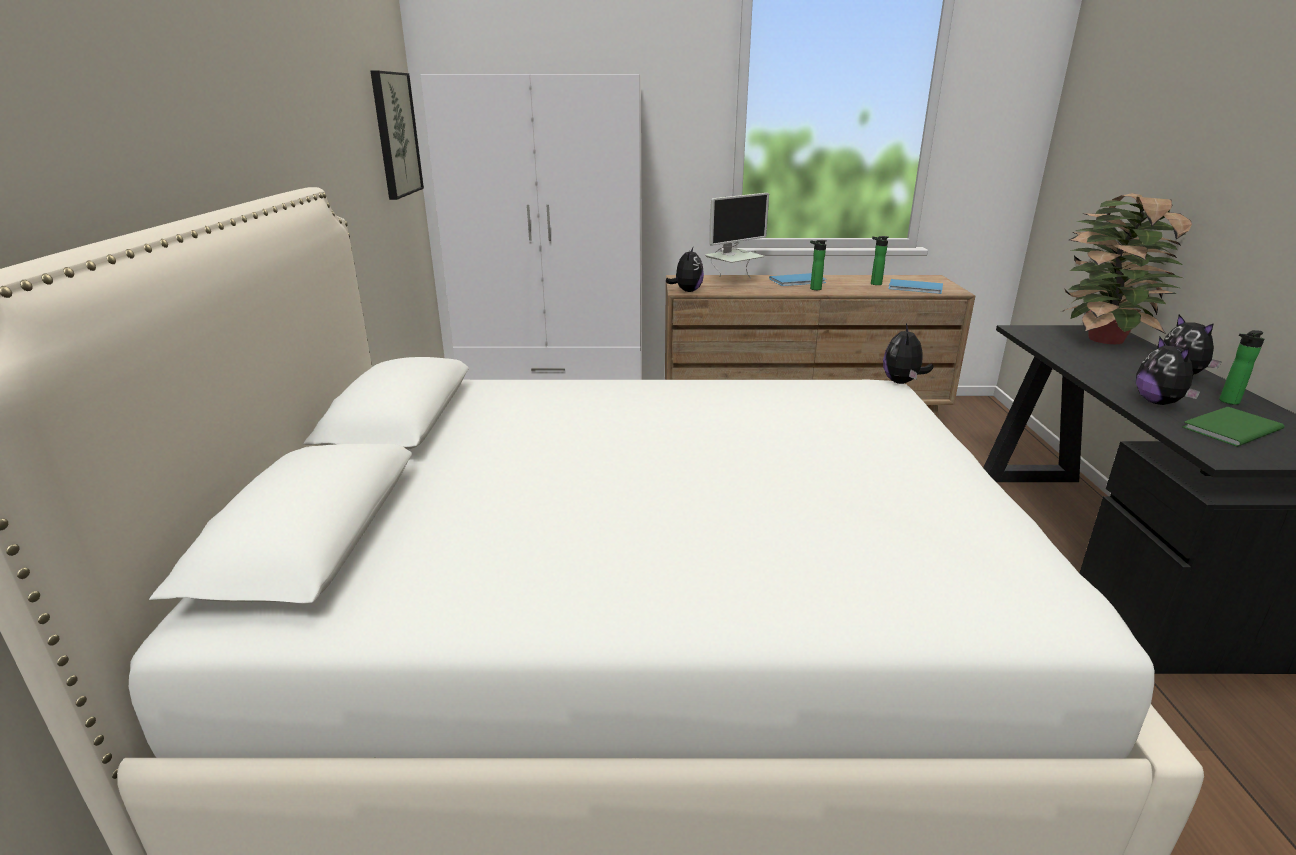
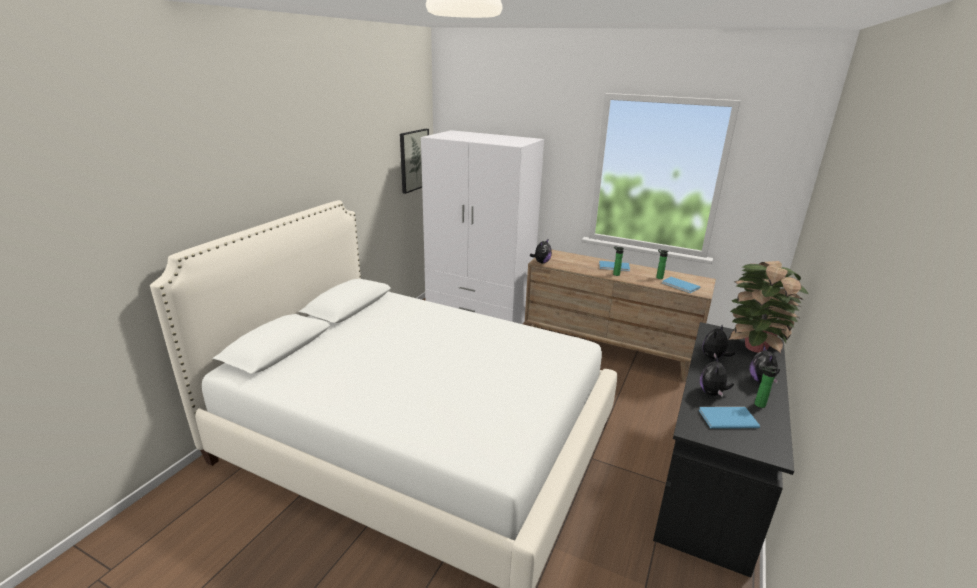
camera: 25 degrees right, 0 degrees up
monitor [705,193,769,278] -> none
plush toy [883,324,934,384] -> plush toy moved to [703,325,735,359]
green book [1182,407,1285,447] -> blue book [699,407,760,429]

